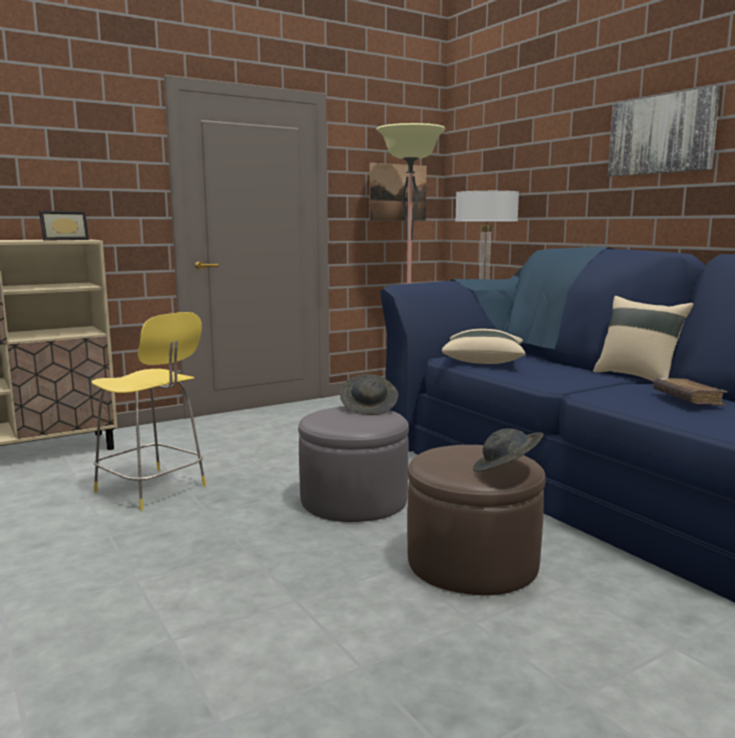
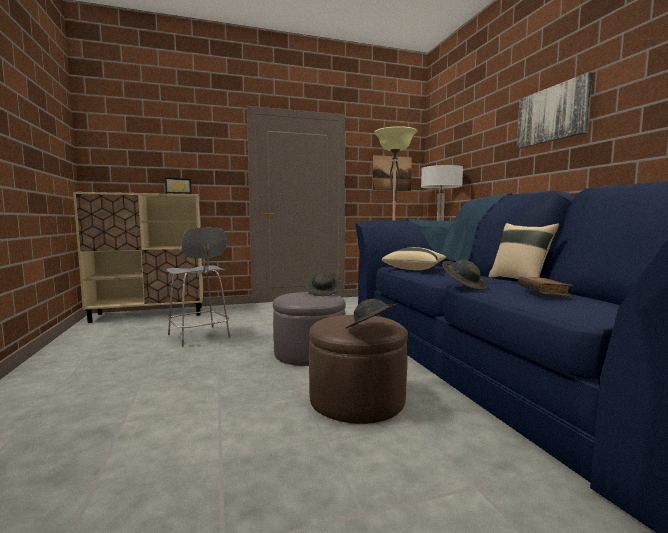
camera: 15 degrees right, 5 degrees down
yellow stool [92,312,206,510] -> grey stool [166,227,230,347]
none -> grey hat [442,260,487,290]

